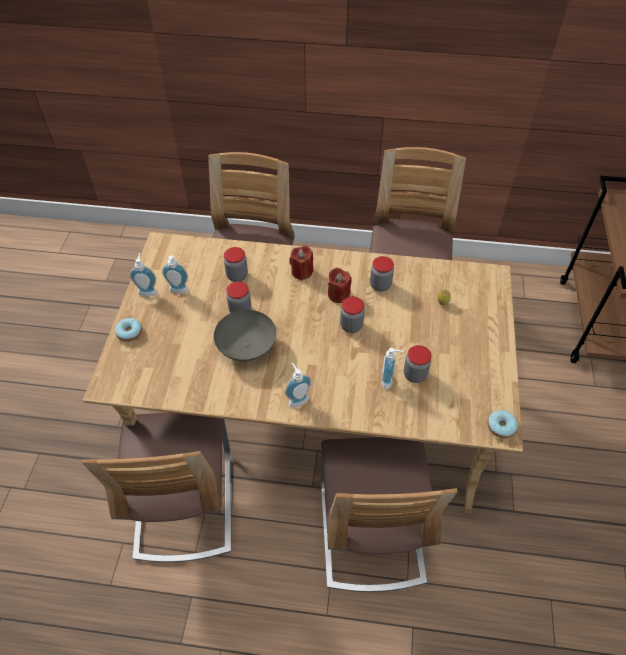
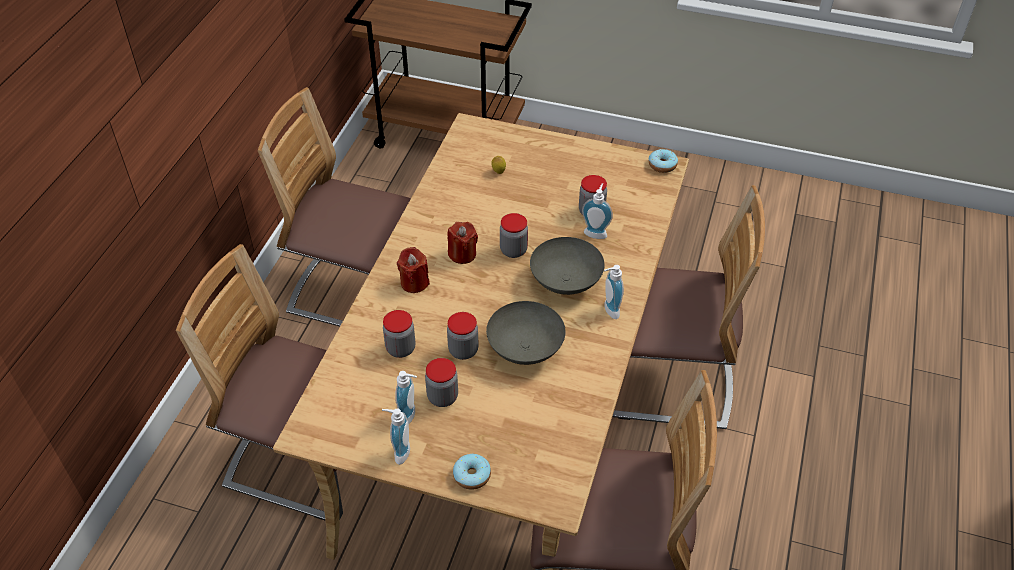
camera: 80 degrees left, 5 degrees down
jar [370,256,394,292] -> jar moved to [425,358,458,407]
none -> grey bowl [530,237,605,295]

